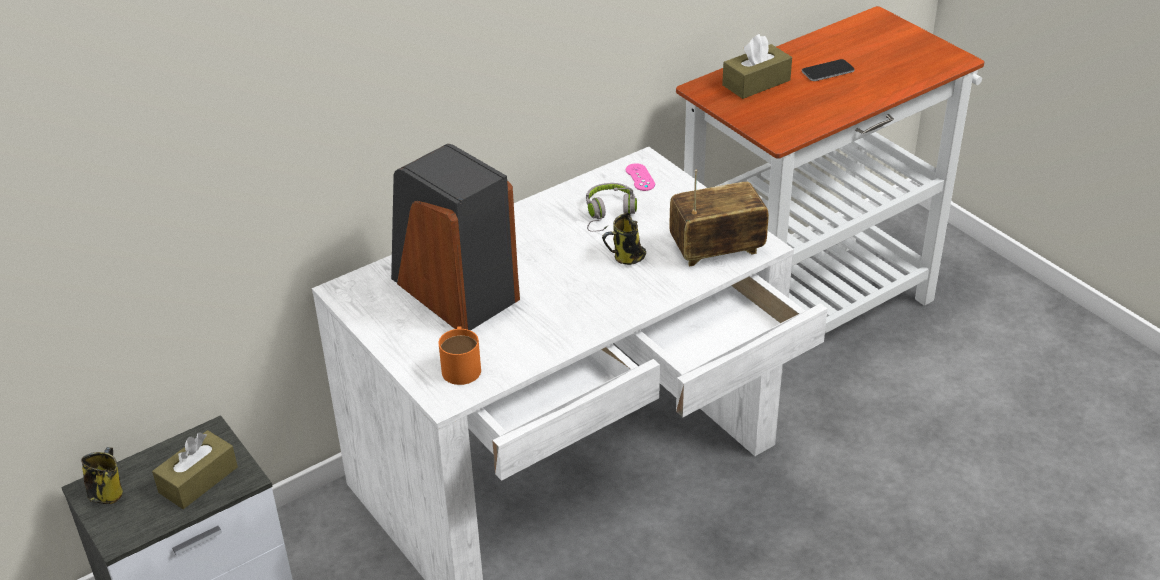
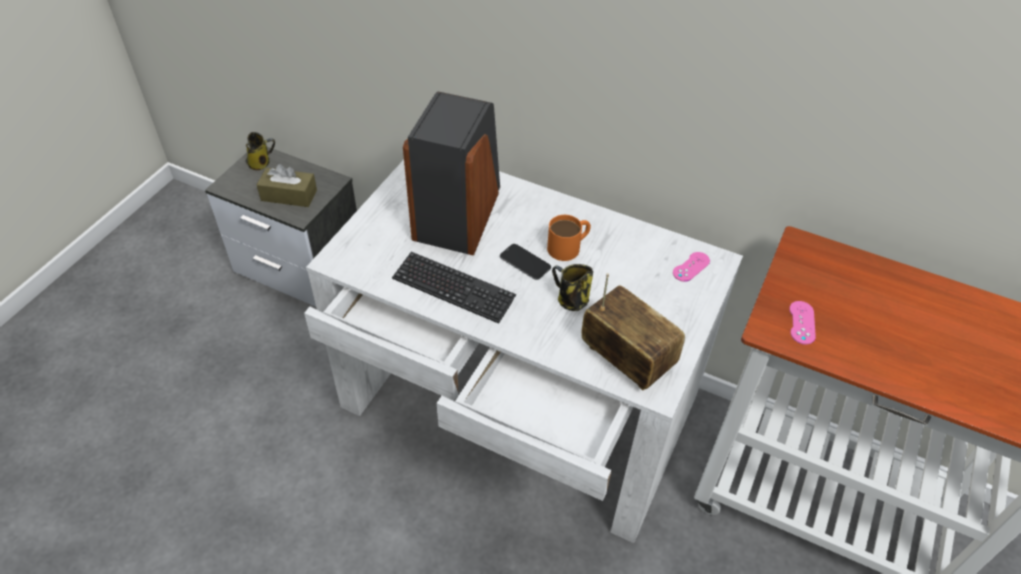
camera: 60 degrees right, 10 degrees up
orange mug [438,327,481,385] -> orange mug moved to [547,215,591,261]
grey headphones [586,183,637,232] -> none
brown tissue box [722,34,792,99] -> none
phone [802,59,855,81] -> phone moved to [500,244,551,280]
none -> keyboard [392,252,516,324]
none -> pink game controller [789,301,816,345]

